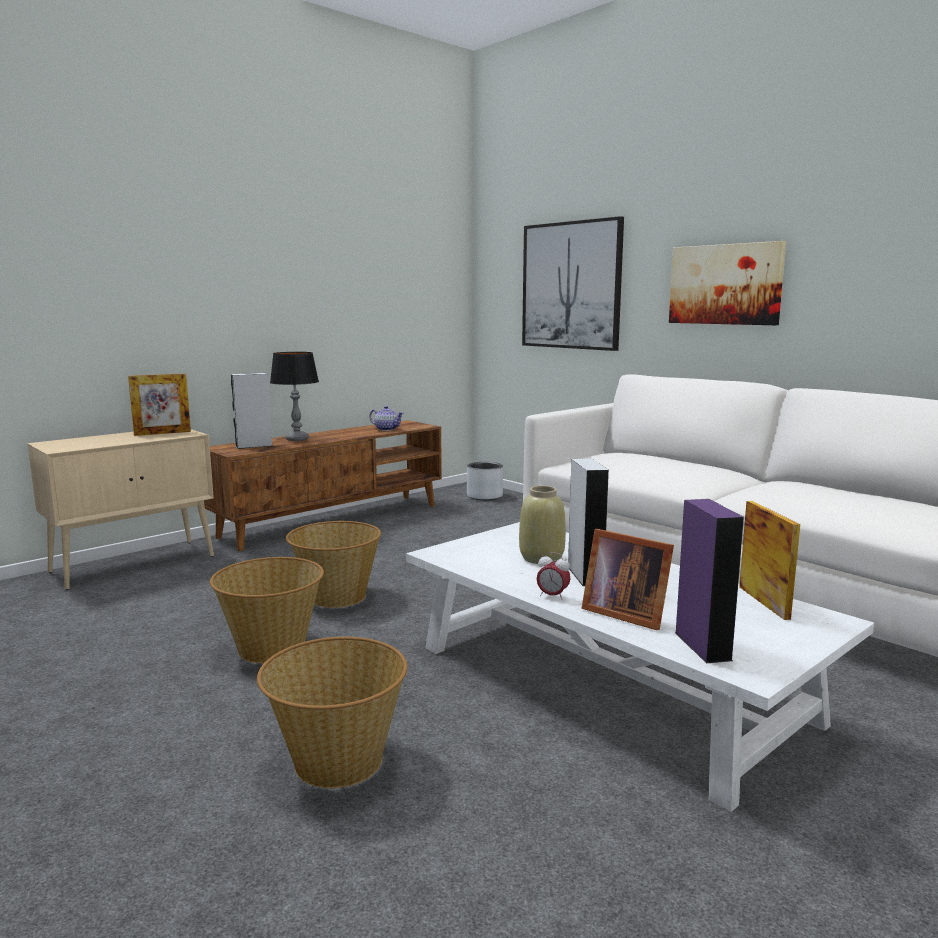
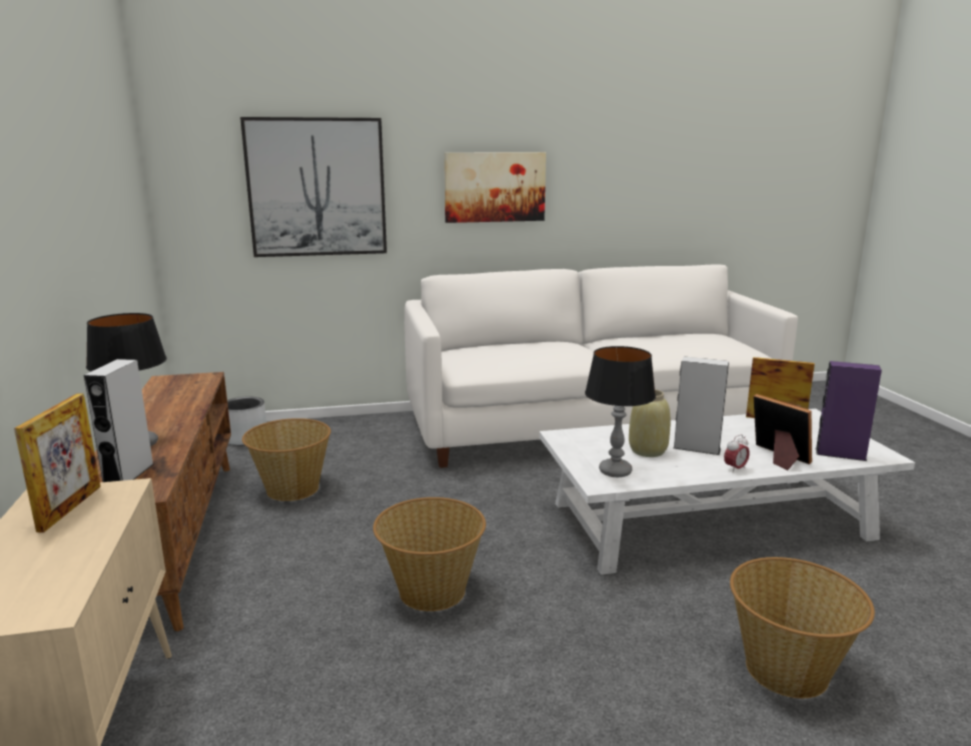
camera: 60 degrees left, 5 degrees up
basket [210,557,324,663] -> basket moved to [242,418,331,501]
teapot [369,406,404,431] -> none
picture frame [582,529,674,630] -> picture frame turned 105 degrees counterclockwise [753,394,812,470]
none -> table lamp [585,346,656,478]

